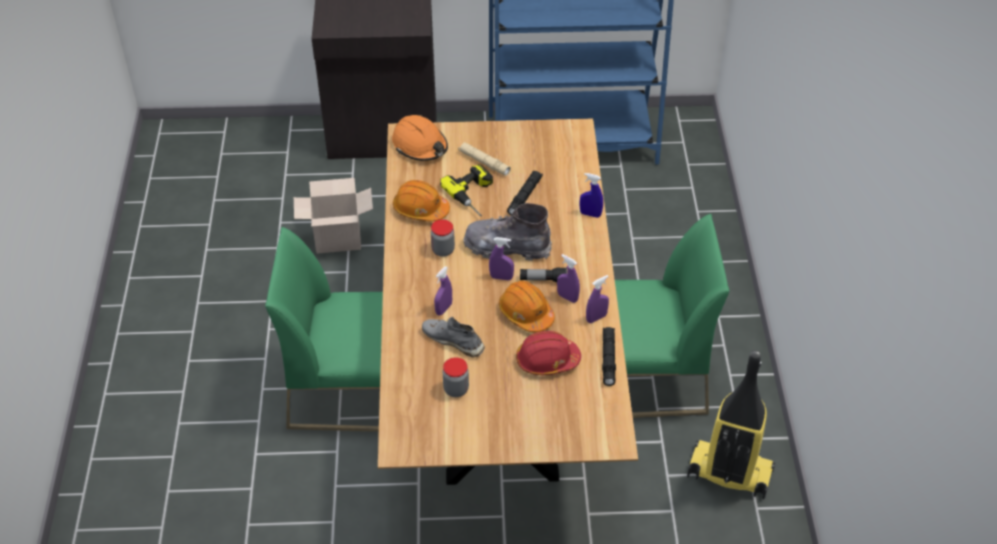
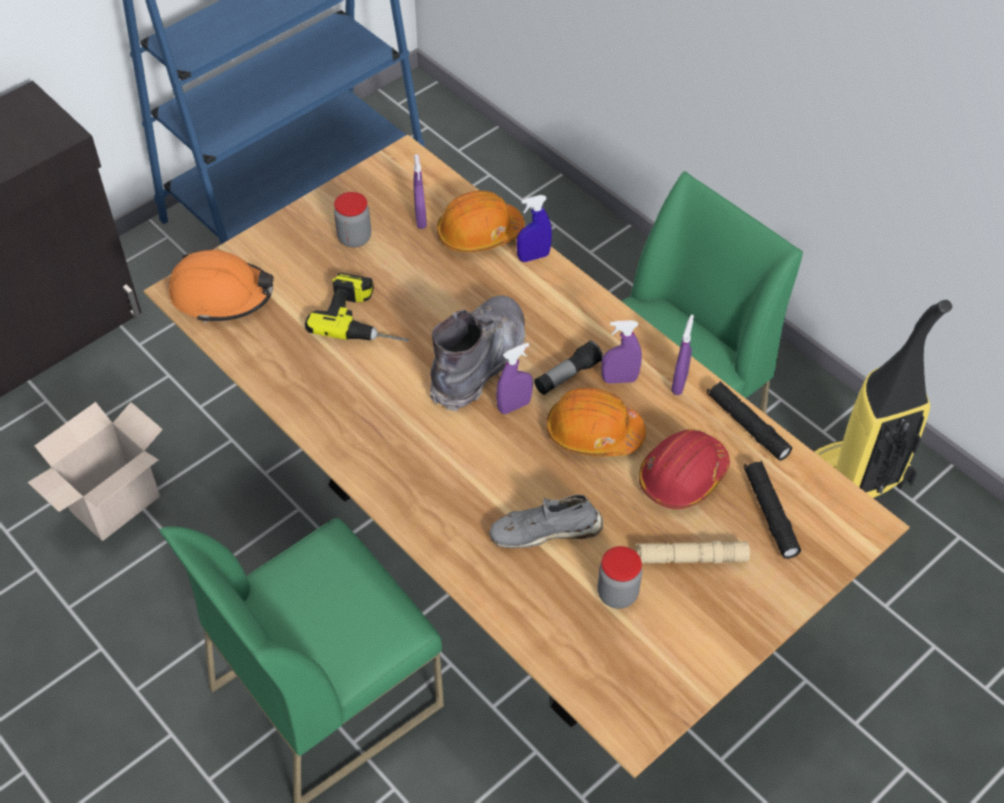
camera: 40 degrees left, 5 degrees up
orange hard hat [393,180,450,222] -> orange hard hat moved to [437,190,525,252]
jar [431,219,455,257] -> jar moved to [334,192,371,248]
purple spray bottle [434,266,452,315] -> purple spray bottle moved to [413,154,427,229]
beige flashlight [458,142,511,176] -> beige flashlight moved to [635,541,750,563]
grey boot [463,203,552,261] -> grey boot turned 150 degrees clockwise [430,296,526,412]
black flashlight [507,171,543,215] -> black flashlight moved to [744,460,801,559]

